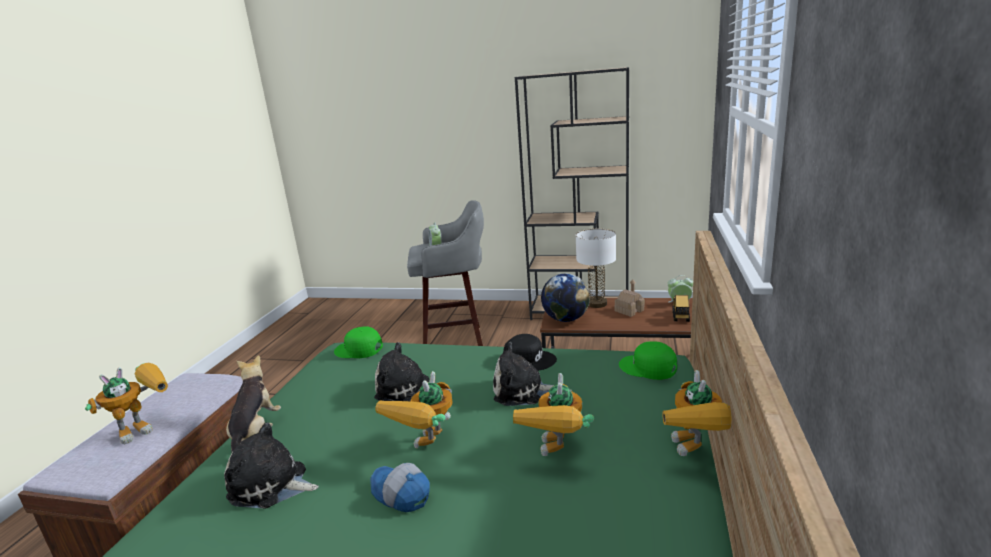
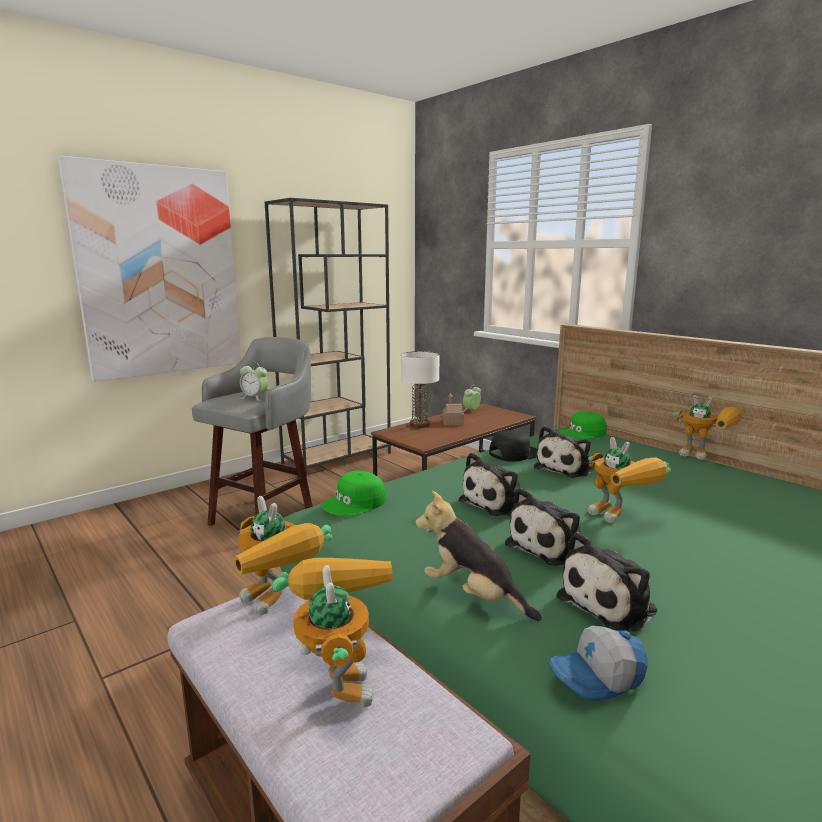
camera: 55 degrees left, 5 degrees down
cap [370,463,430,512] -> cap moved to [548,626,648,701]
toy robot [513,373,594,456] -> toy robot moved to [234,496,332,616]
globe [541,274,590,322] -> none
toy truck [672,295,690,322] -> none
none -> picture [58,156,241,382]
none -> plush toy [505,488,581,566]

